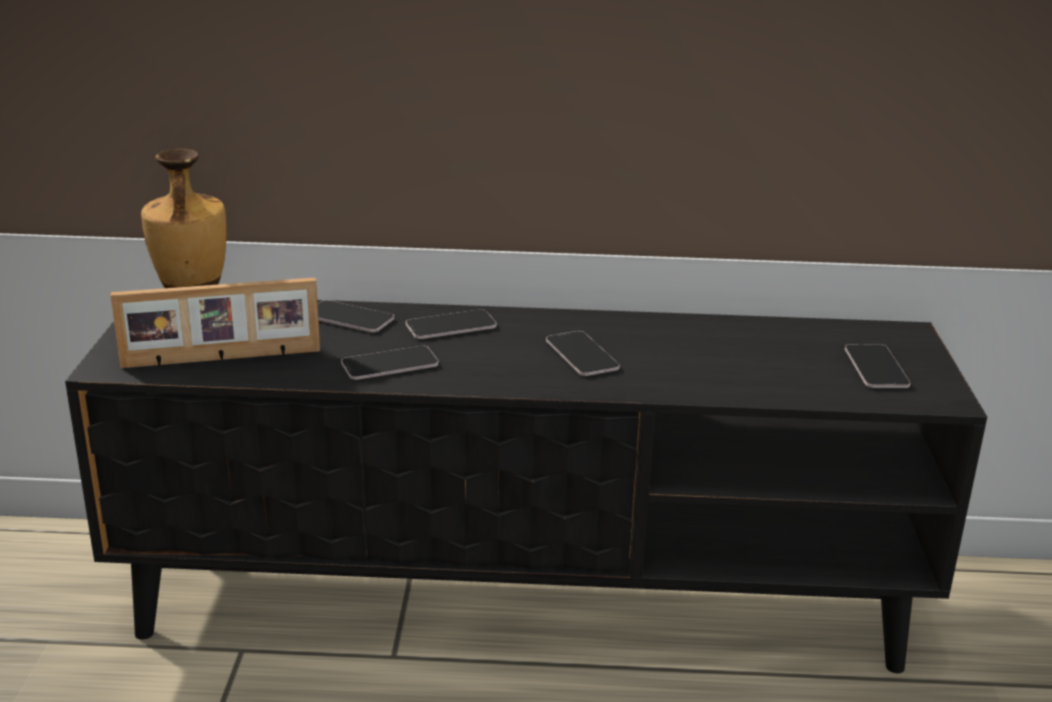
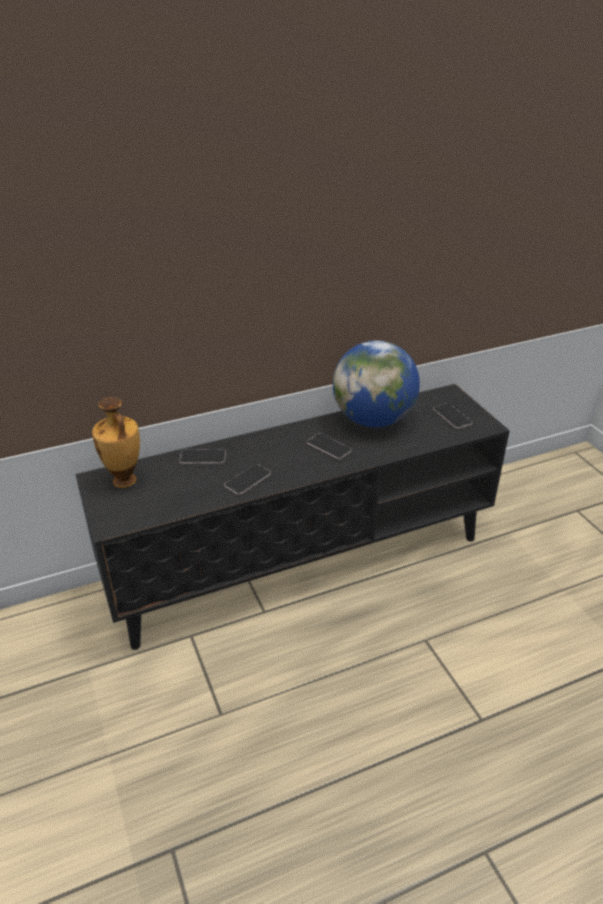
camera: 25 degrees left, 10 degrees up
picture frame [111,278,320,368] -> none
phone [406,309,497,339] -> none
none -> globe [333,341,420,428]

